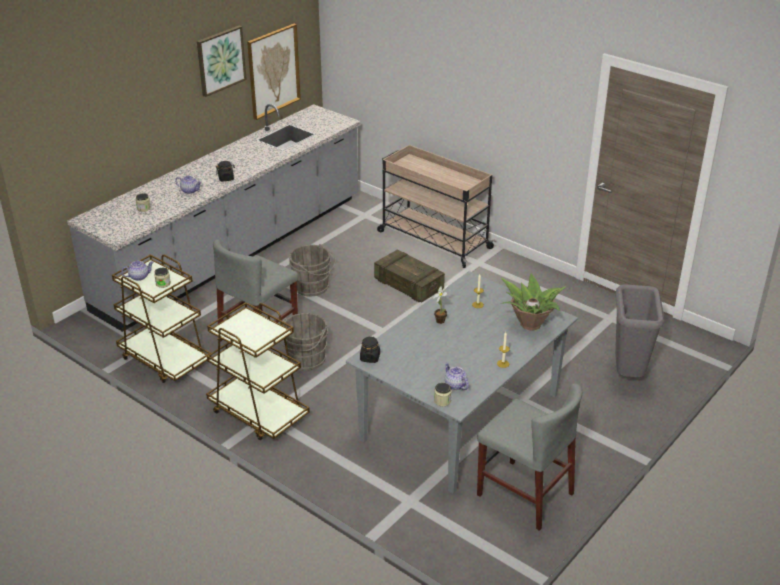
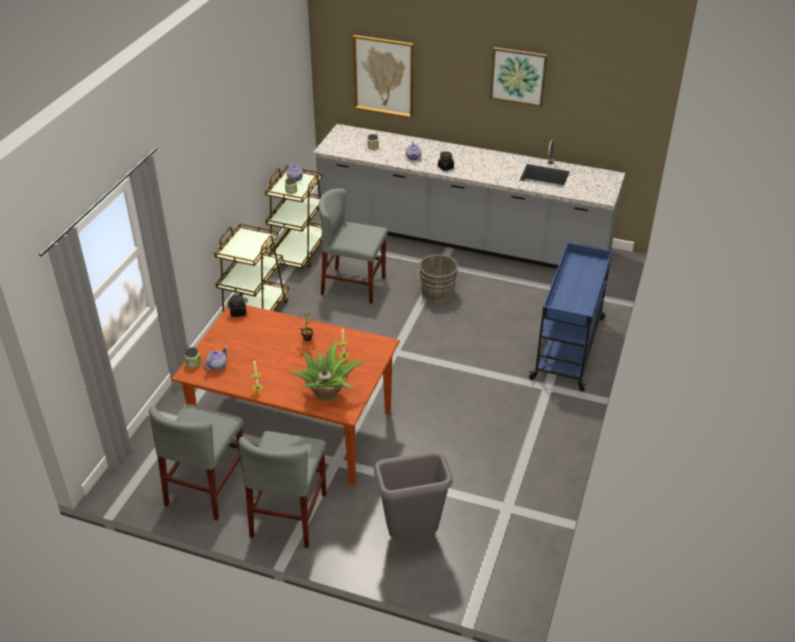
camera: 70 degrees right, 5 degrees up
picture [247,24,301,120] -> picture moved to [352,35,414,118]
grey bucket [279,313,328,371] -> none
grey dining table [346,271,578,494] -> brown dining table [172,304,400,486]
crate [374,250,445,303] -> none
beige cart [377,145,495,268] -> blue cart [529,243,612,391]
none -> grey chair [239,431,326,548]

